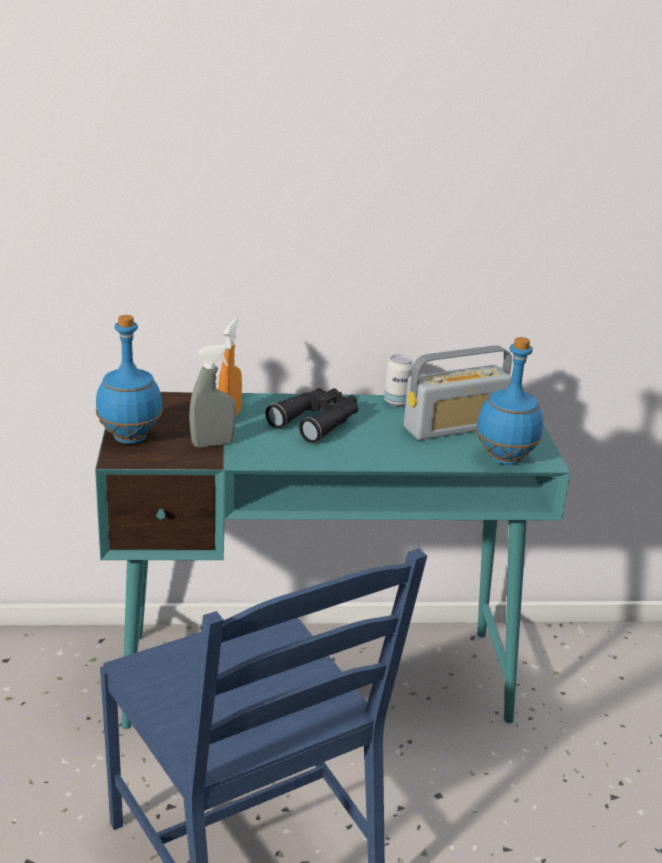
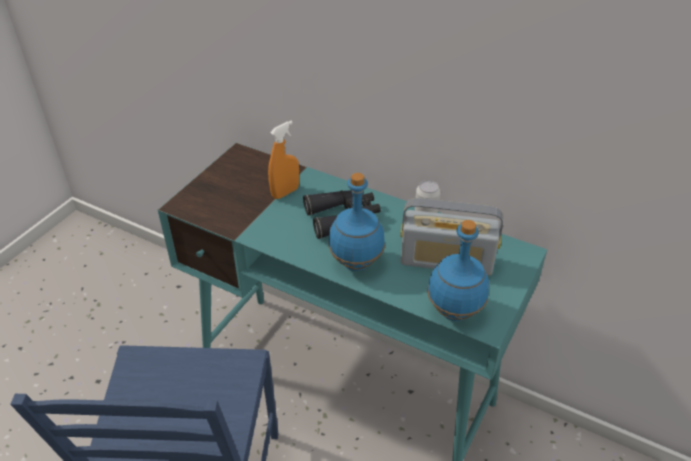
camera: 35 degrees right, 15 degrees up
blue bottle [96,315,163,444] -> blue bottle moved to [329,173,385,271]
grey spray bottle [189,344,236,448] -> none

